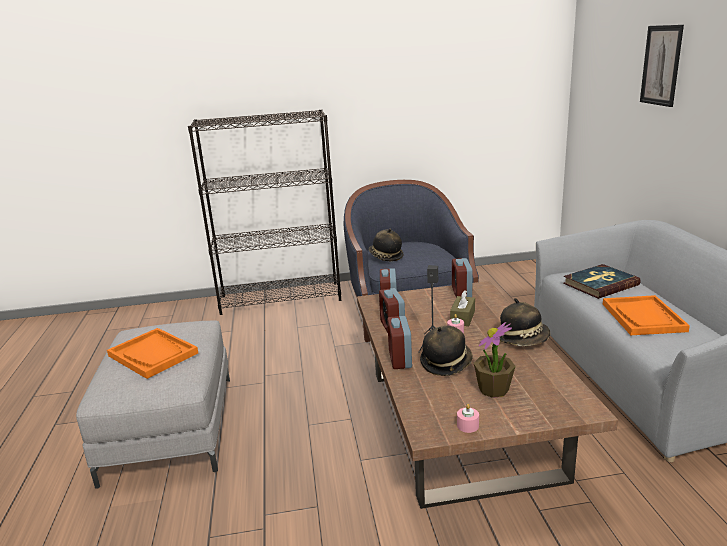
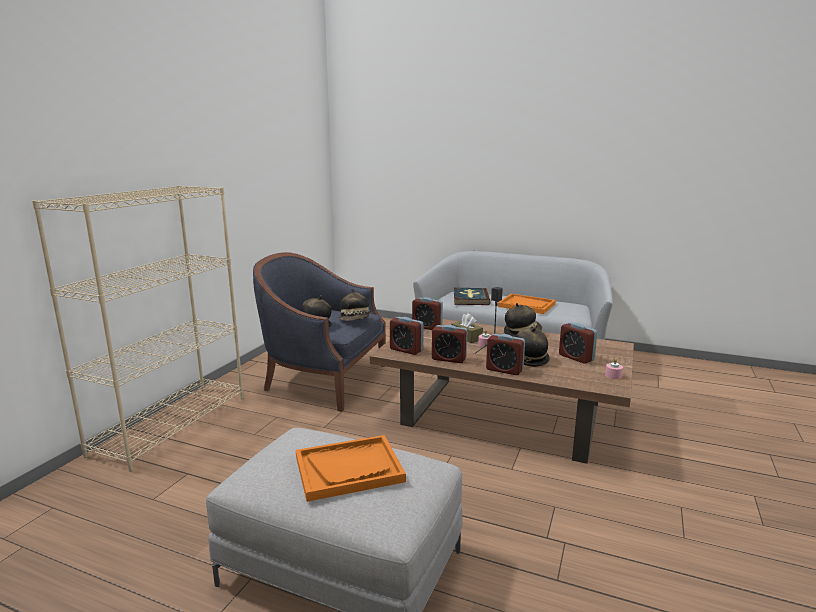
camera: 60 degrees left, 5 degrees down
black bookcase [188,109,341,315] -> beige bookcase [32,185,244,472]
potted plant [474,322,516,398] -> alarm clock [559,322,598,364]
picture [640,25,684,107] -> none
none -> hat [339,289,372,321]

